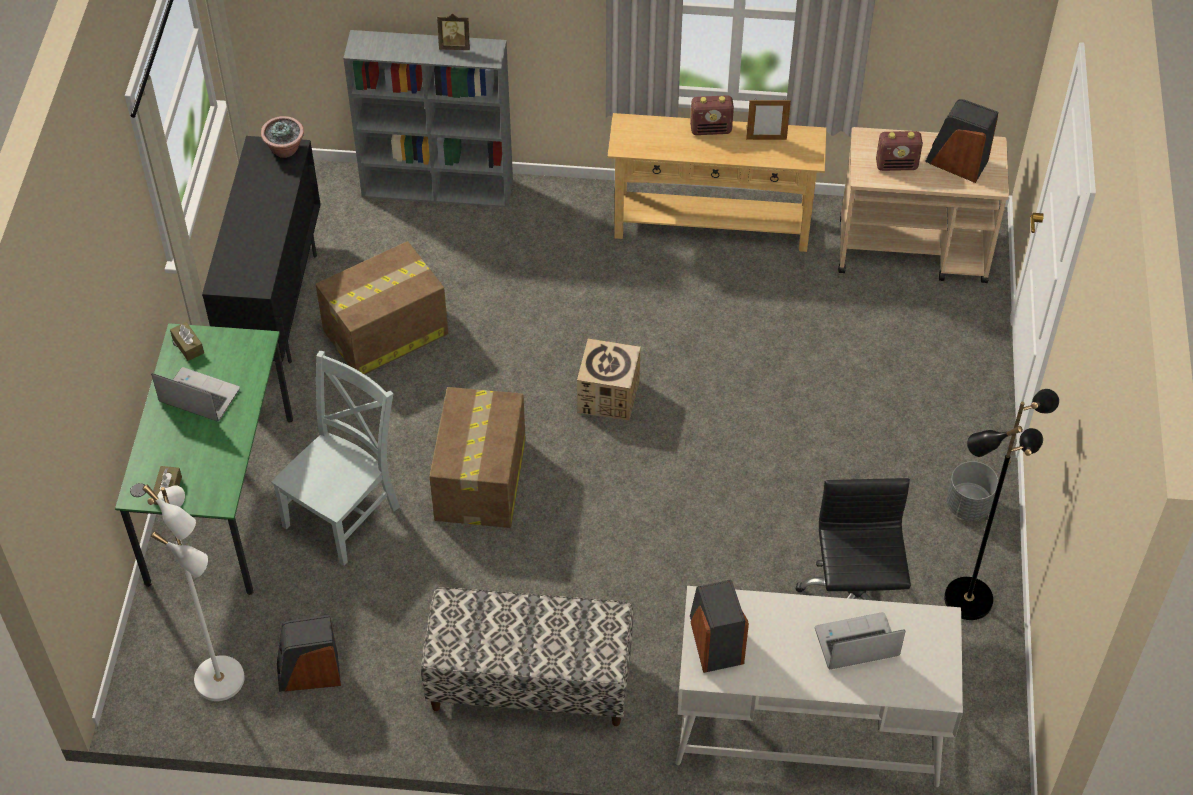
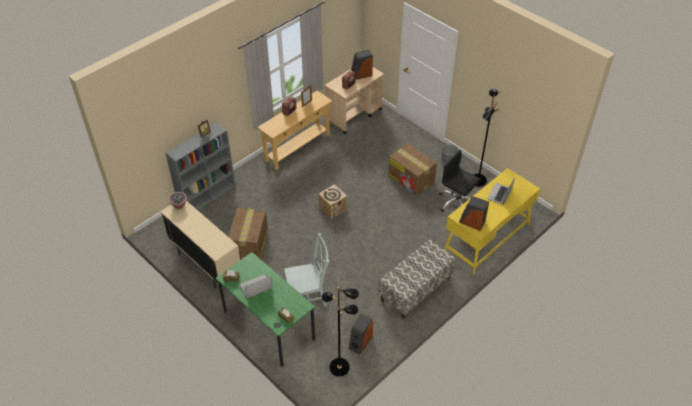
camera: 50 degrees left, 5 degrees down
white floor lamp [142,484,245,701] -> black floor lamp [322,287,359,377]
black cabinet [202,136,321,363] -> beige cabinet [161,201,241,289]
grey chair [271,350,400,566] -> grey chair turned 90 degrees clockwise [284,233,330,306]
cardboard box [429,387,526,528] -> cardboard box moved to [388,144,437,196]
white desk [675,586,963,787] -> yellow desk [444,168,540,274]

